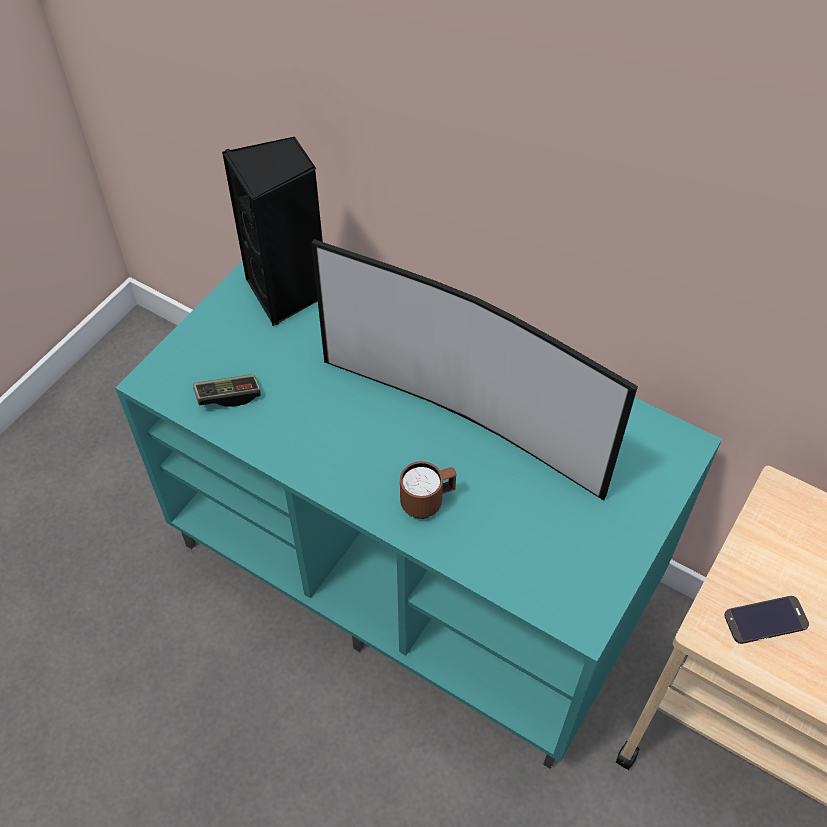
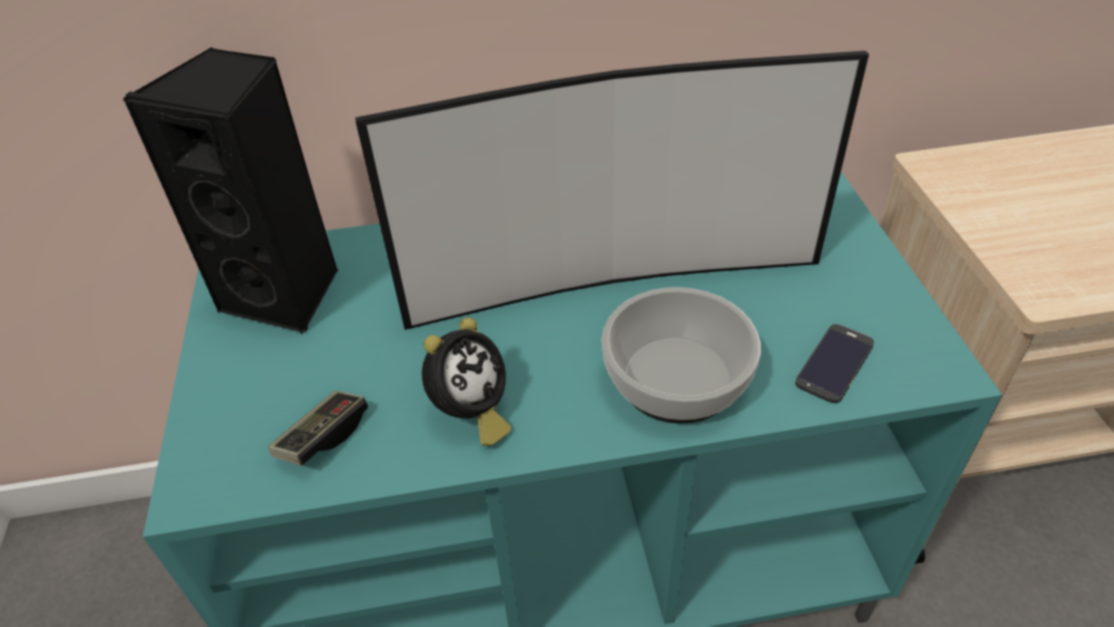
camera: 40 degrees left, 10 degrees down
brown mug [400,461,456,519] -> bowl [601,287,761,424]
phone [724,596,809,644] -> phone moved to [795,324,874,403]
none -> alarm clock [422,317,511,446]

